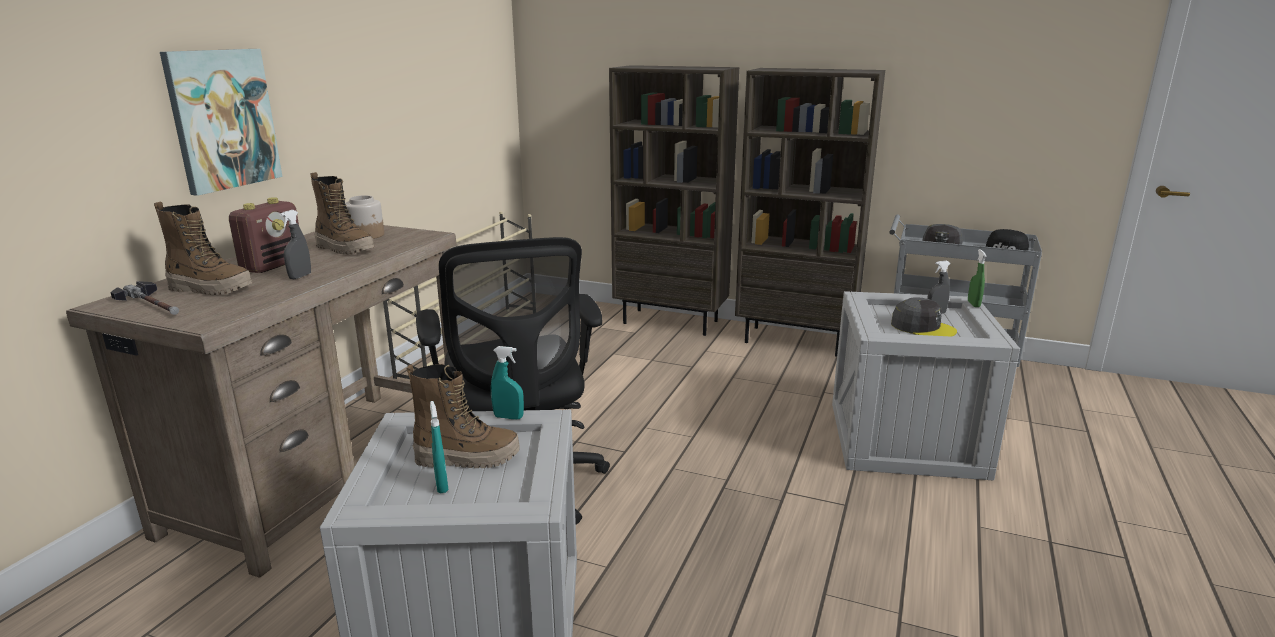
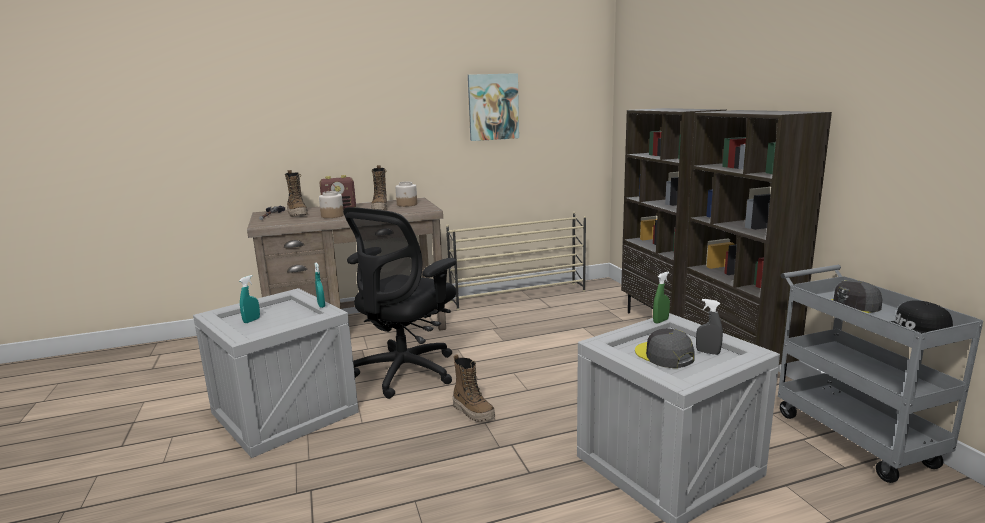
camera: 50 degrees right, 5 degrees down
picture [160,49,282,196] -> picture moved to [468,73,519,141]
grey spray bottle [280,210,311,279] -> jar [319,191,344,218]
boot [407,364,520,468] -> boot moved to [453,354,495,422]
grey cap [891,298,957,337] -> grey cap turned 150 degrees clockwise [635,329,695,368]
green spray bottle [968,249,987,307] -> green spray bottle moved to [653,272,670,324]

